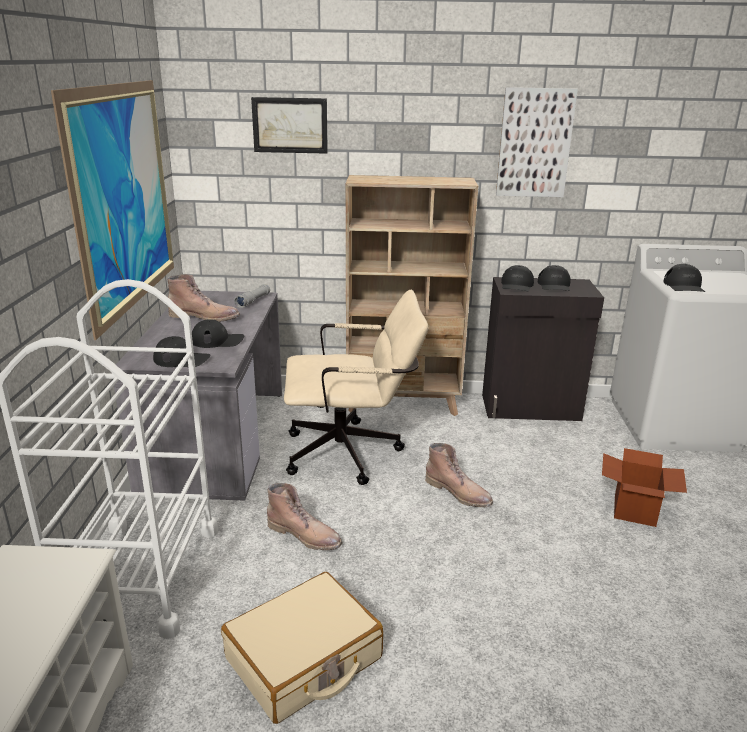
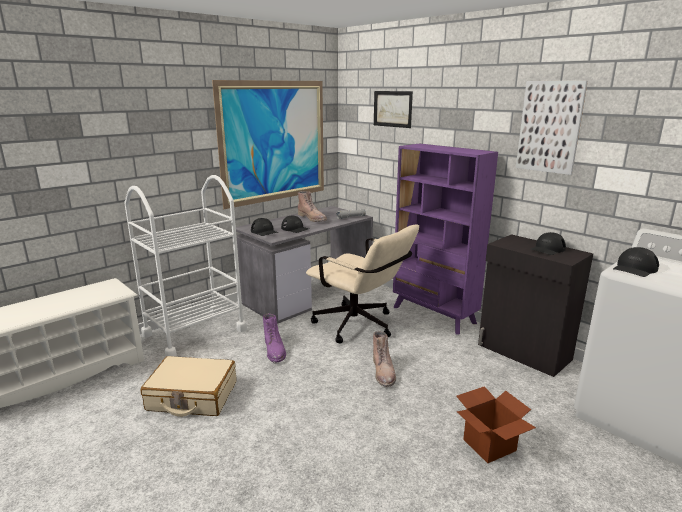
camera: 45 degrees right, 5 degrees down
brown boot [267,483,342,550] -> purple boot [263,313,286,362]
beige bookcase [346,175,478,416] -> purple bookcase [393,143,498,335]
black cap [501,265,534,291] -> none

